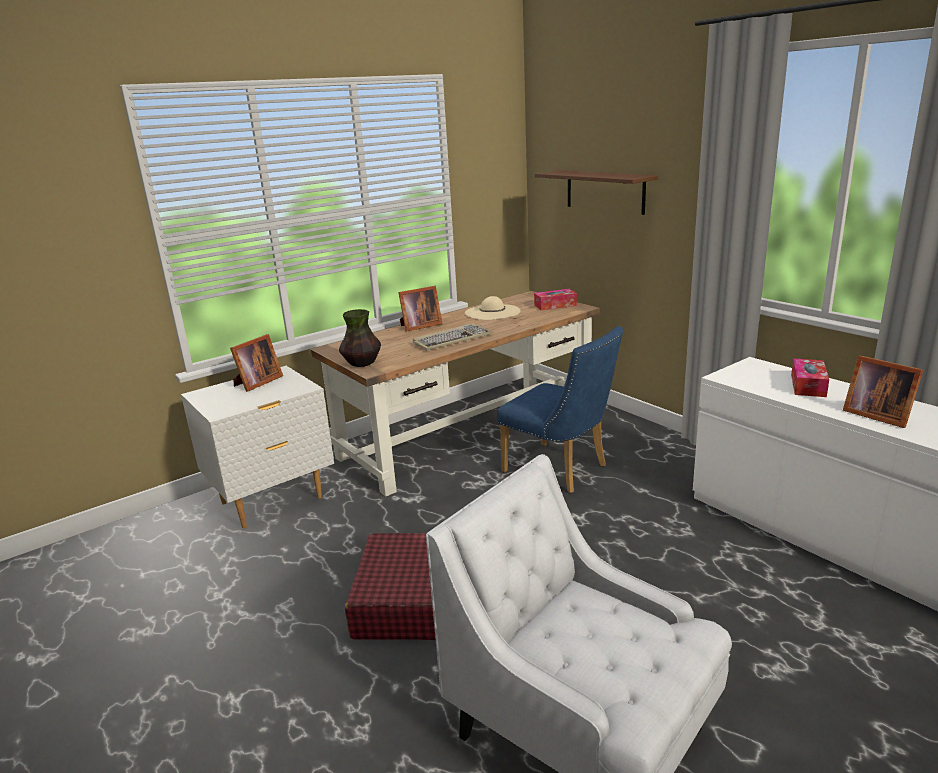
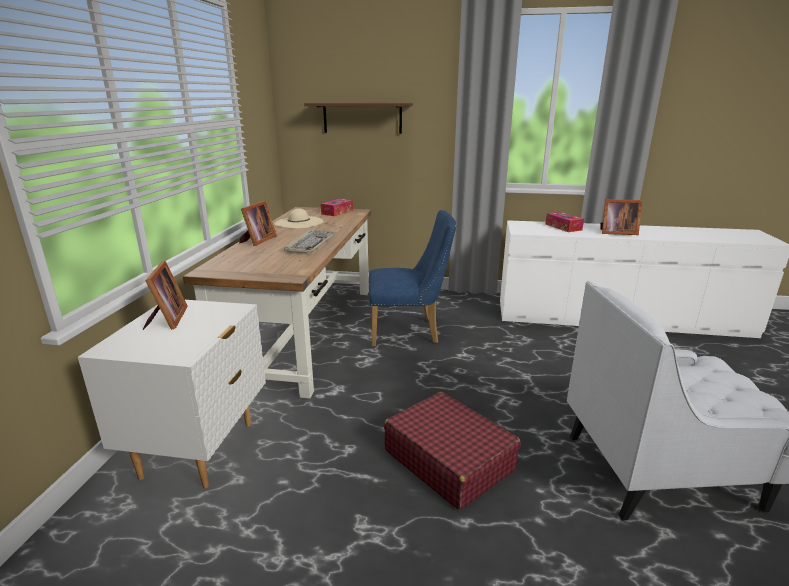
camera: 45 degrees left, 0 degrees up
vase [339,309,381,367] -> none

